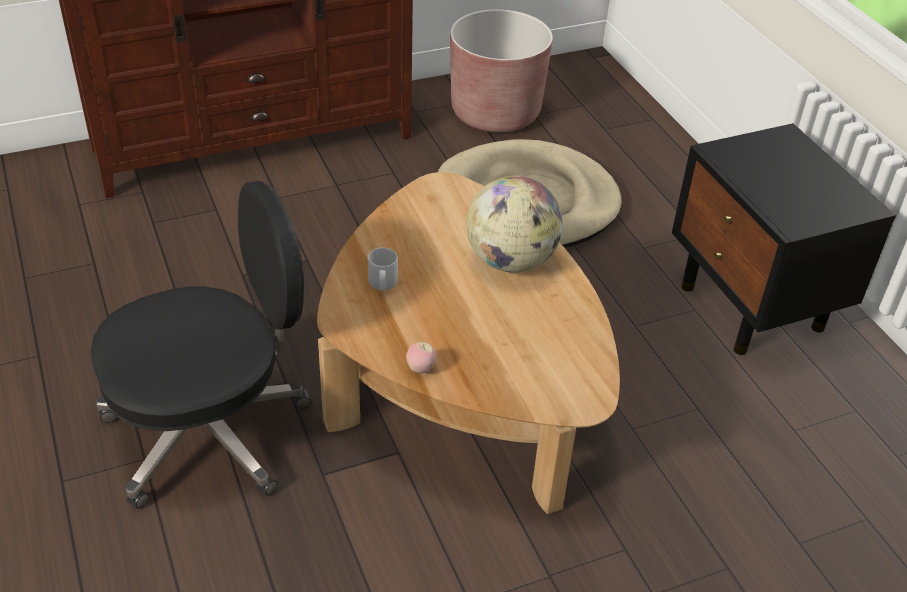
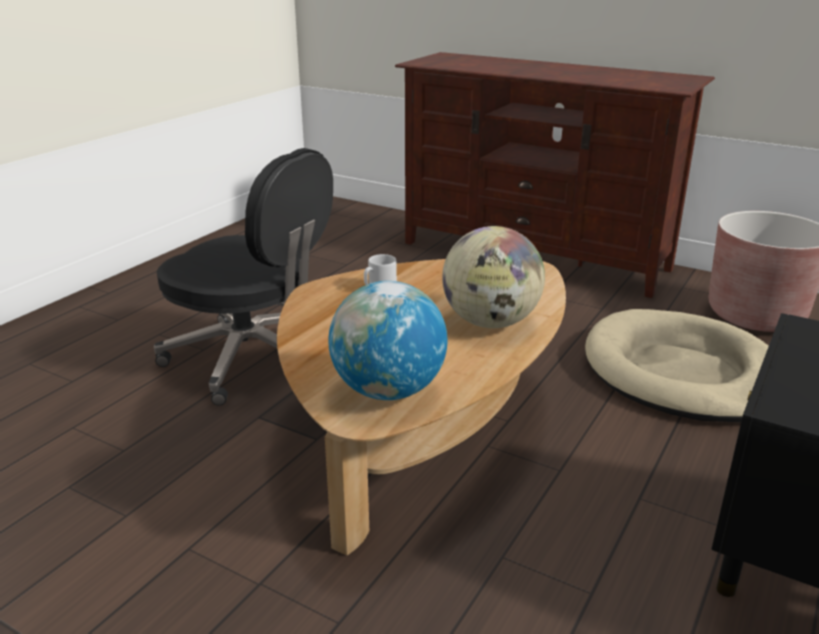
camera: 55 degrees right, 15 degrees down
apple [406,342,436,373] -> none
none -> globe [328,281,447,400]

